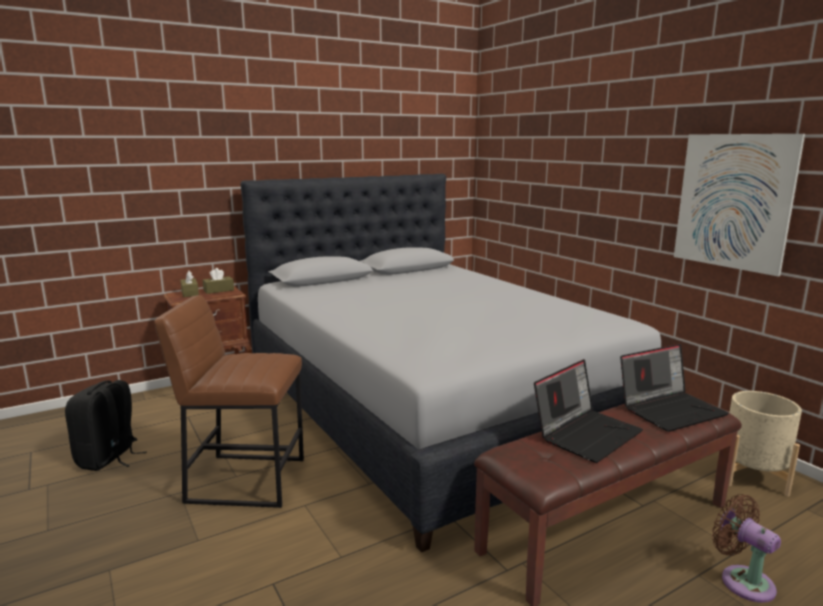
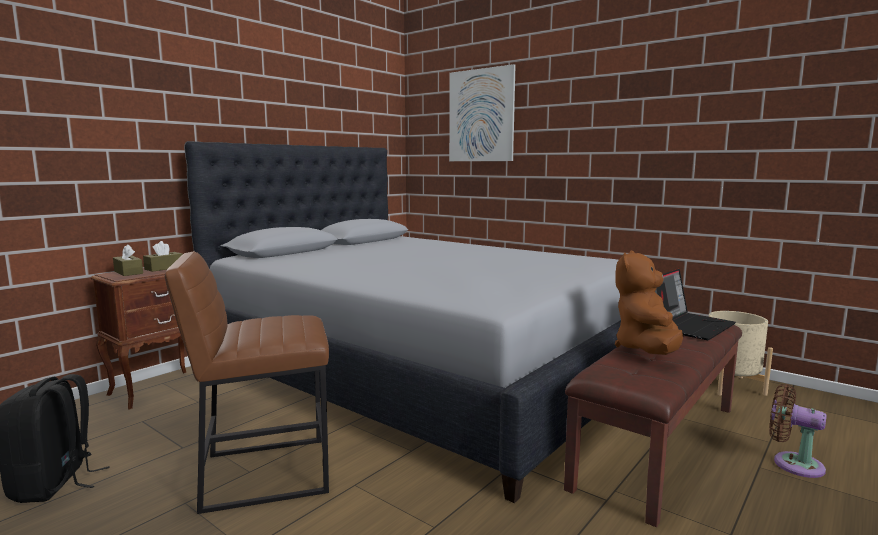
camera: 20 degrees left, 5 degrees down
laptop [534,359,643,463] -> brown plush toy [615,250,683,355]
picture [674,134,805,276] -> picture moved to [449,64,516,161]

